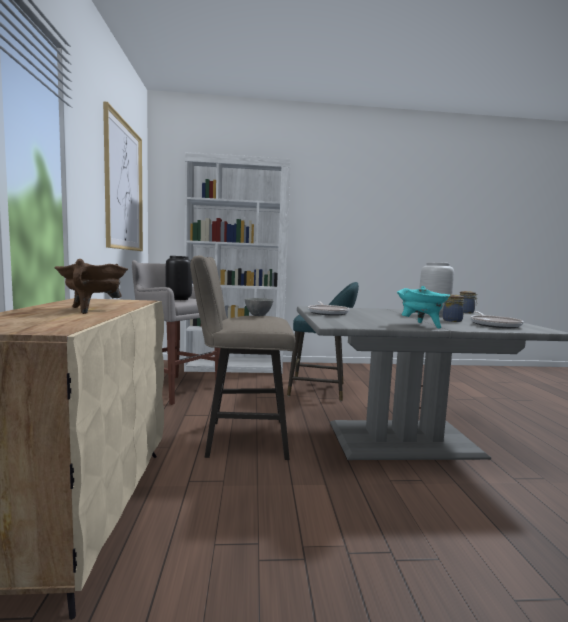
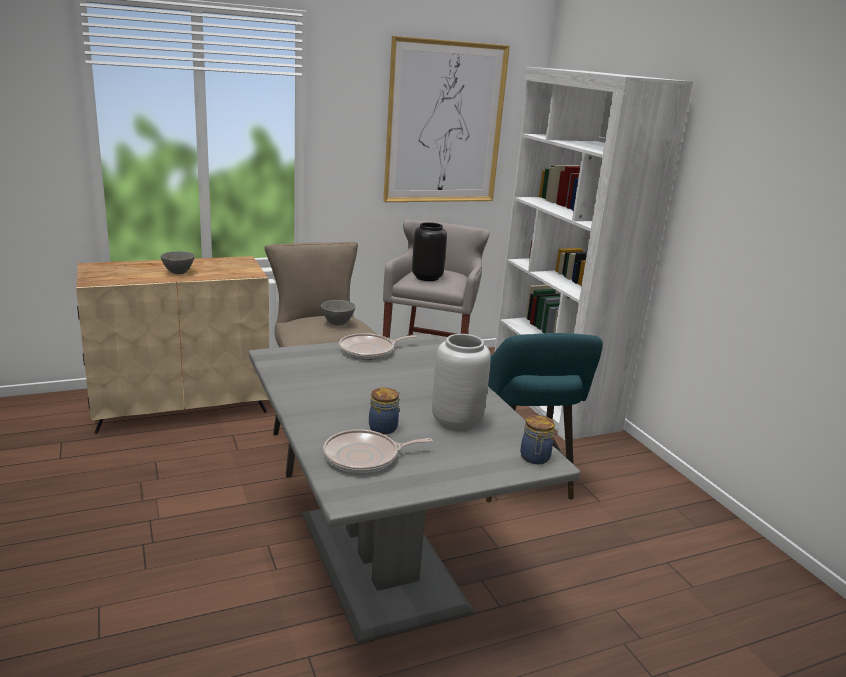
camera: 70 degrees right, 15 degrees up
brown cooking pot [55,259,128,314] -> grey bowl [161,251,195,274]
turquoise cooking pot [397,286,450,329] -> none

